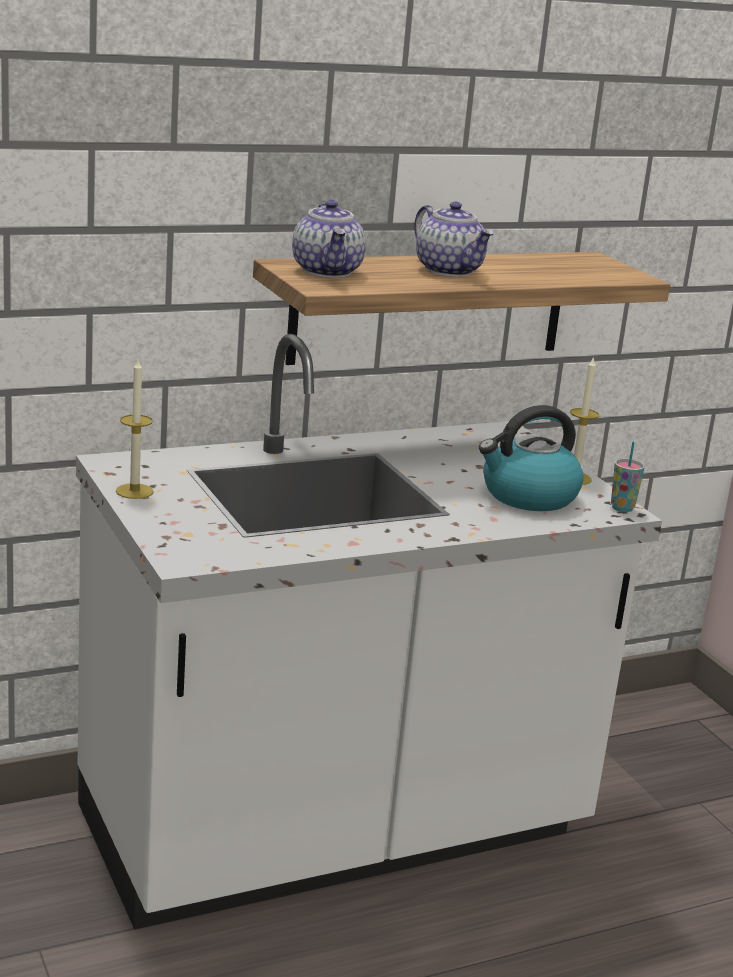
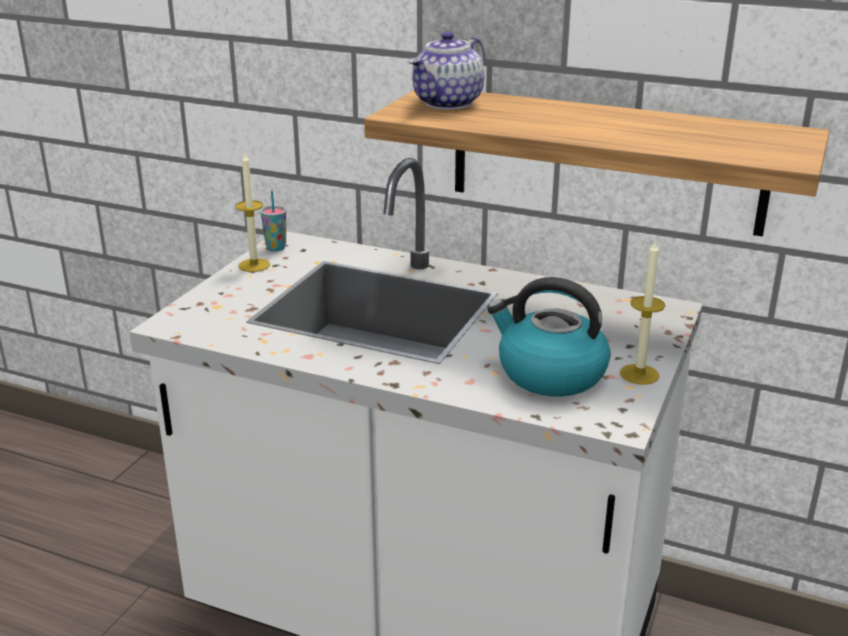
camera: 50 degrees right, 5 degrees up
teapot [414,202,494,277] -> none
cup [611,441,644,512] -> cup moved to [261,191,286,252]

